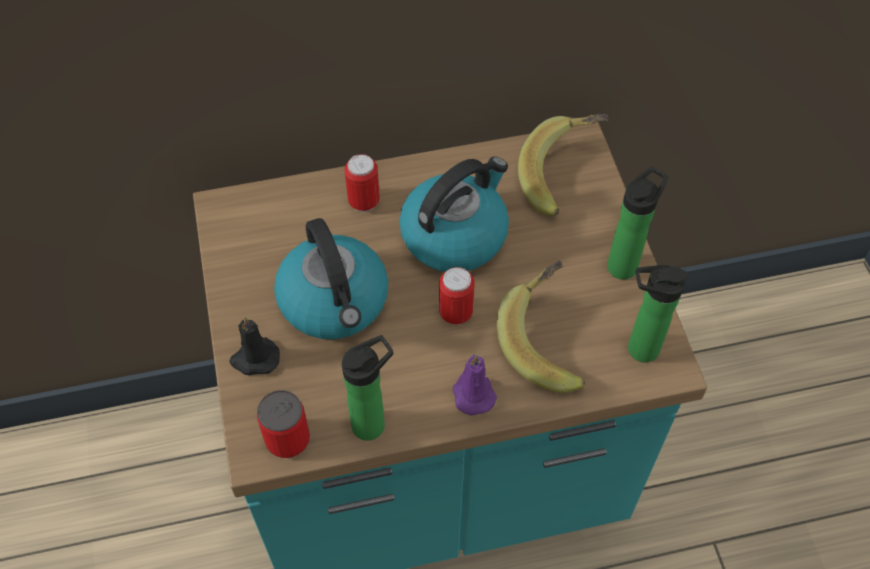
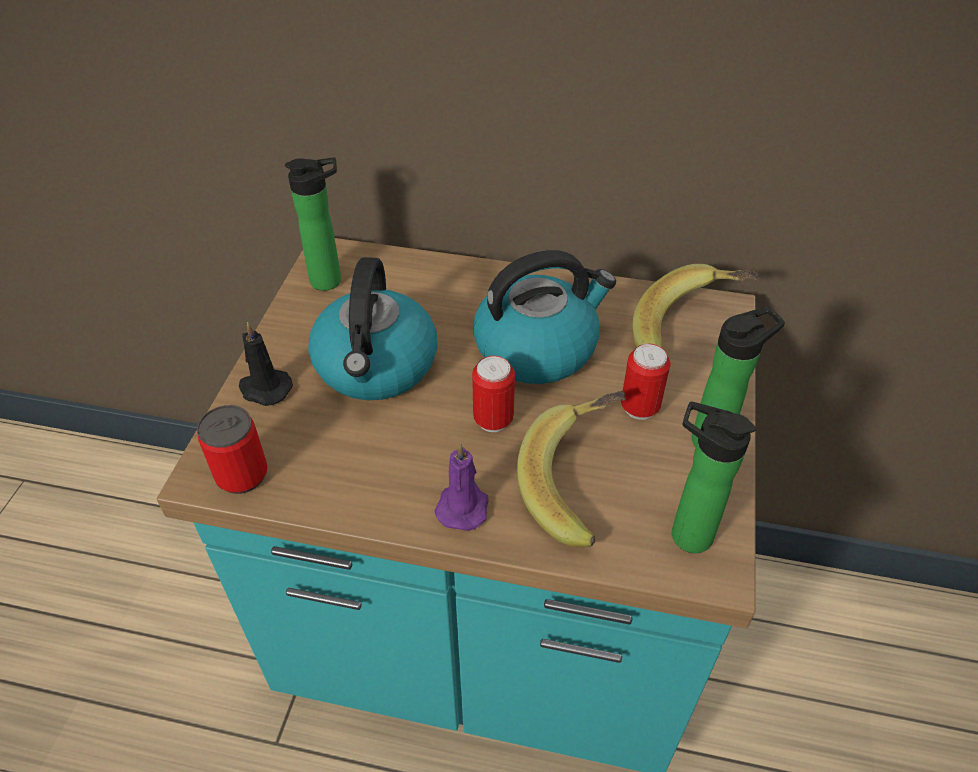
camera: 25 degrees right, 10 degrees down
bottle [342,335,393,441] -> bottle moved to [285,158,341,291]
can [344,154,380,212] -> can moved to [621,343,671,420]

